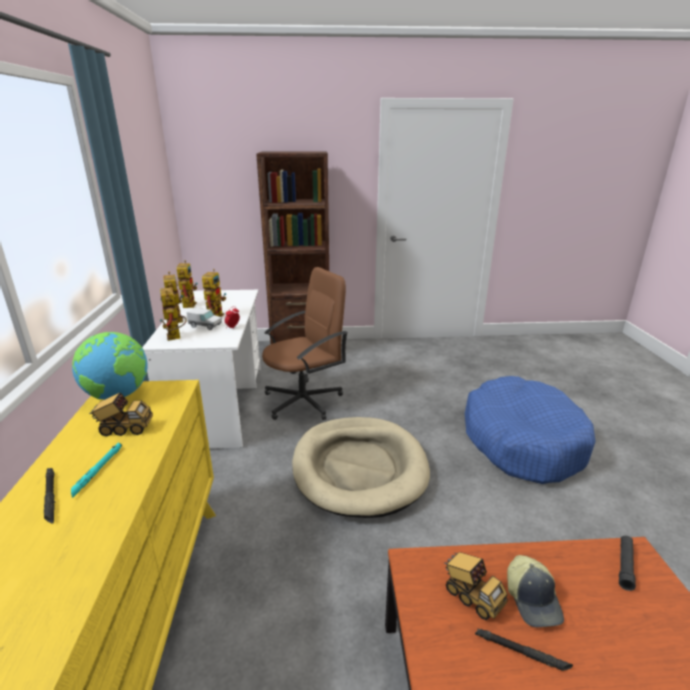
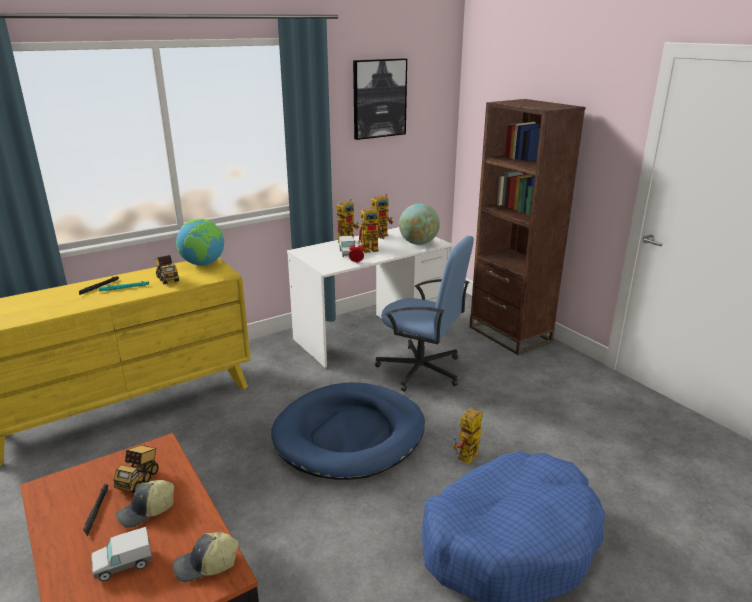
camera: 60 degrees right, 0 degrees up
toy robot [159,287,187,341] -> toy robot moved to [453,407,483,464]
brown office chair [262,267,348,420] -> blue office chair [375,236,474,392]
beige dog bed [292,417,430,518] -> blue dog bed [271,382,425,480]
black flashlight [619,536,636,591] -> cap [173,532,239,582]
none -> toy truck [92,527,152,581]
none -> picture [353,58,407,140]
none -> globe [399,204,440,245]

